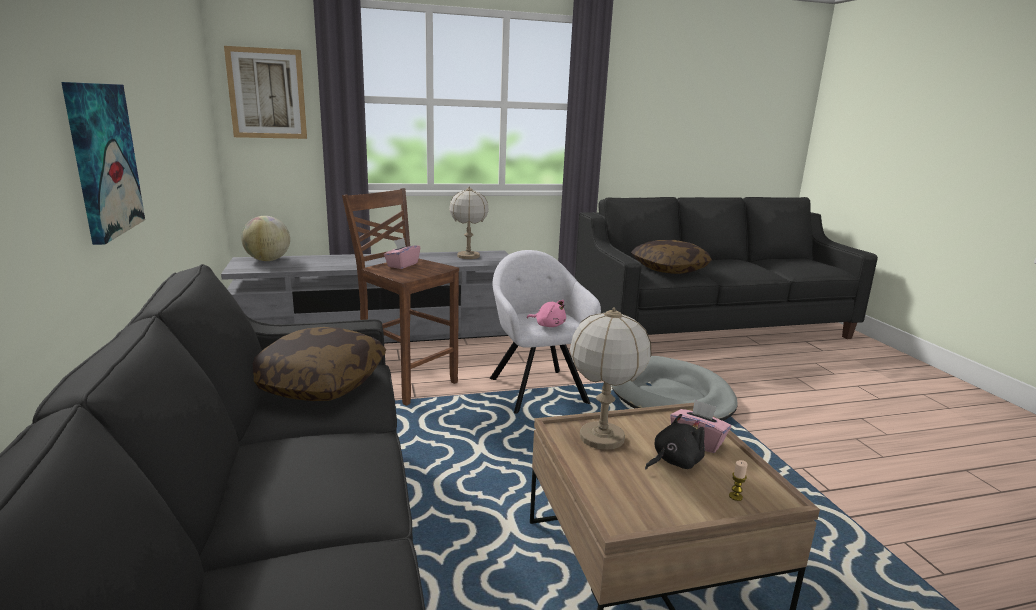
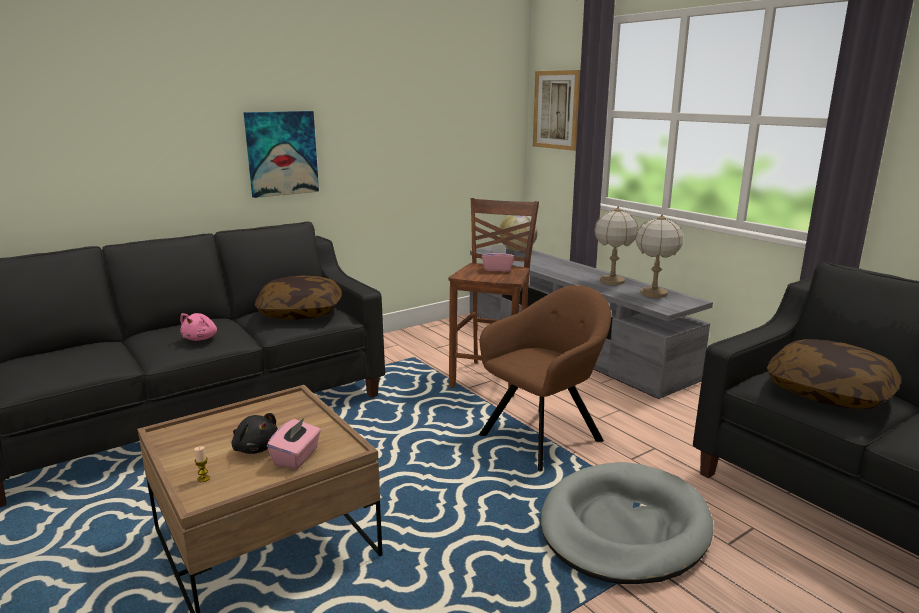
camera: 70 degrees right, 0 degrees up
grey armchair [490,250,601,414] -> brown armchair [479,285,611,471]
pink plush toy [527,300,566,327] -> pink plush toy moved to [180,313,217,341]
table lamp [570,307,652,450] -> table lamp moved to [594,206,638,285]

